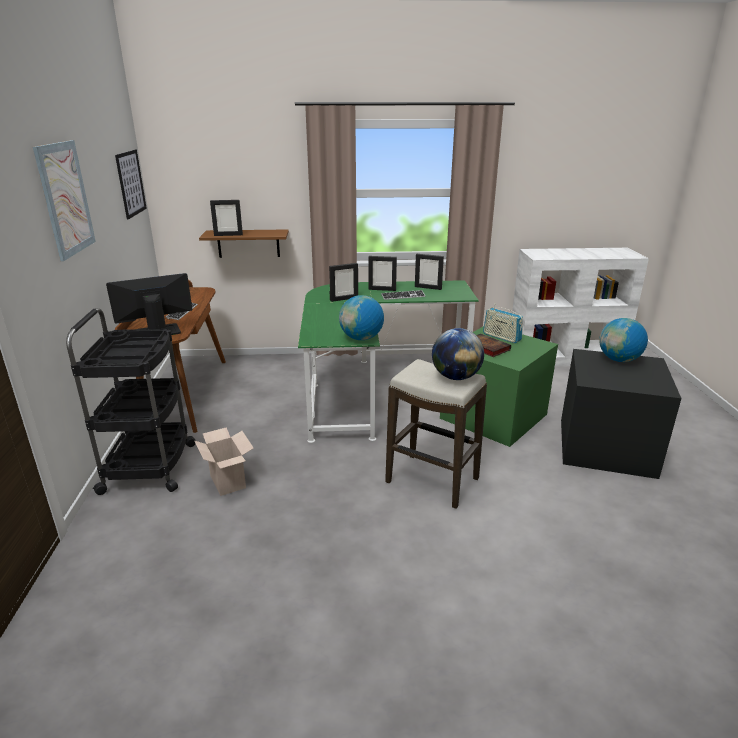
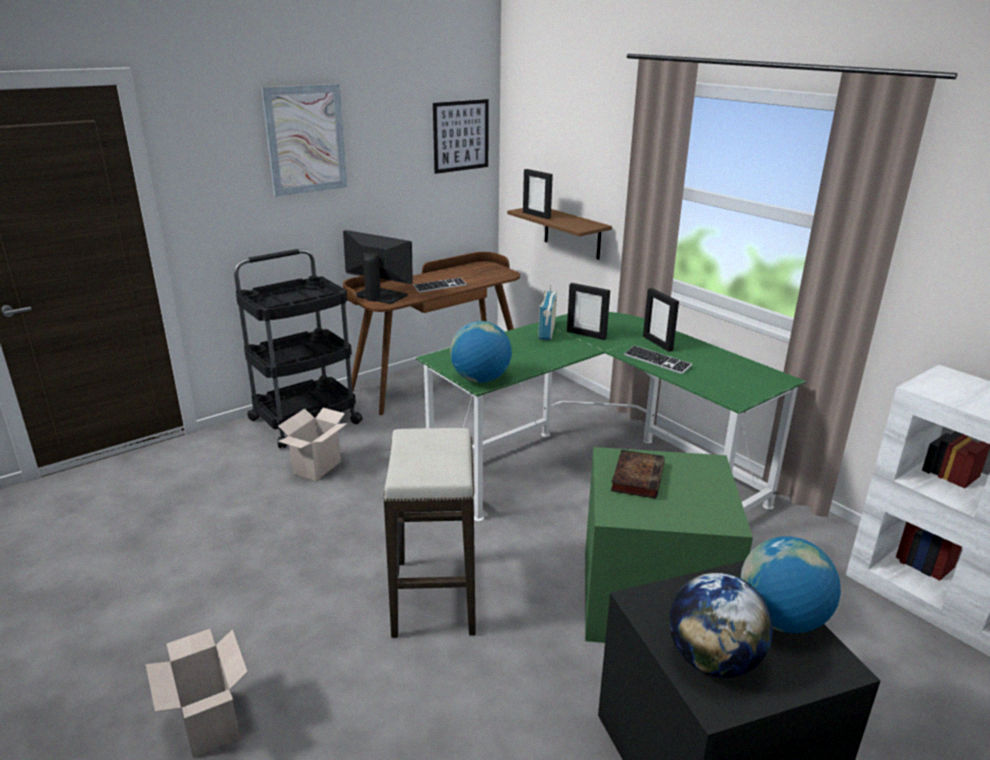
camera: 55 degrees right, 0 degrees up
picture frame [415,254,444,290] -> none
globe [432,328,484,380] -> globe moved to [669,573,773,678]
radio [483,306,523,343] -> radio moved to [538,285,557,340]
none -> cardboard box [146,629,248,758]

